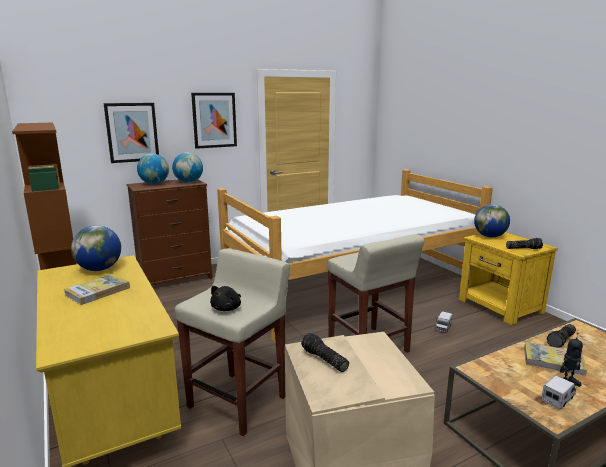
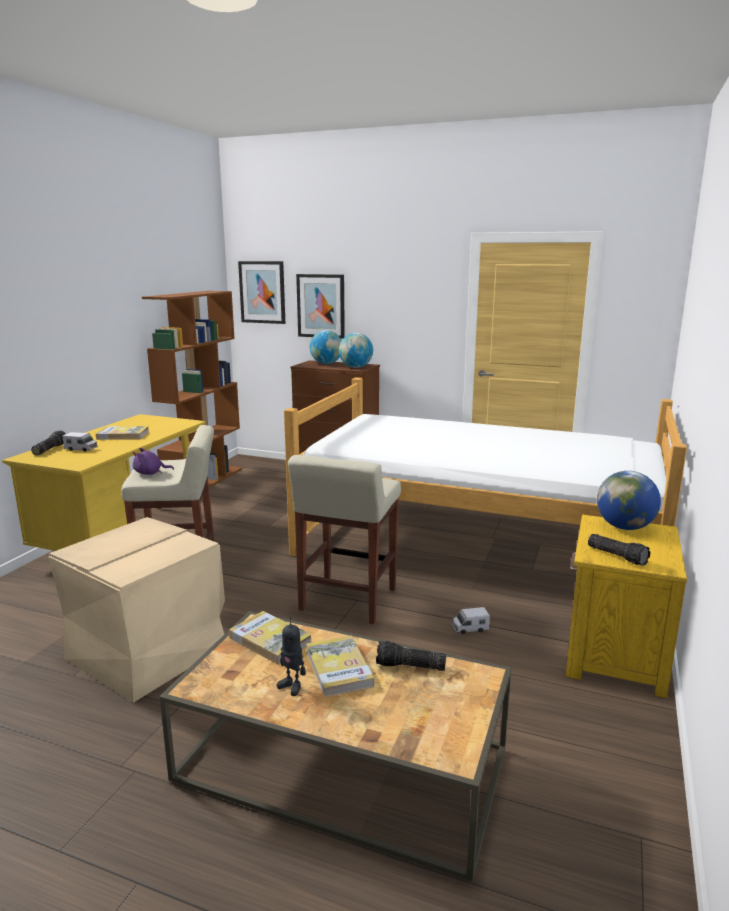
camera: 50 degrees right, 0 degrees up
globe [71,225,121,271] -> none
picture [191,93,237,149] -> picture moved to [238,261,285,324]
black plush toy [210,286,241,311] -> purple plush toy [133,448,174,475]
flashlight [301,333,349,372] -> flashlight moved to [31,430,65,455]
toy truck [541,375,577,410] -> toy truck moved to [62,432,98,452]
none -> book [229,611,312,664]

